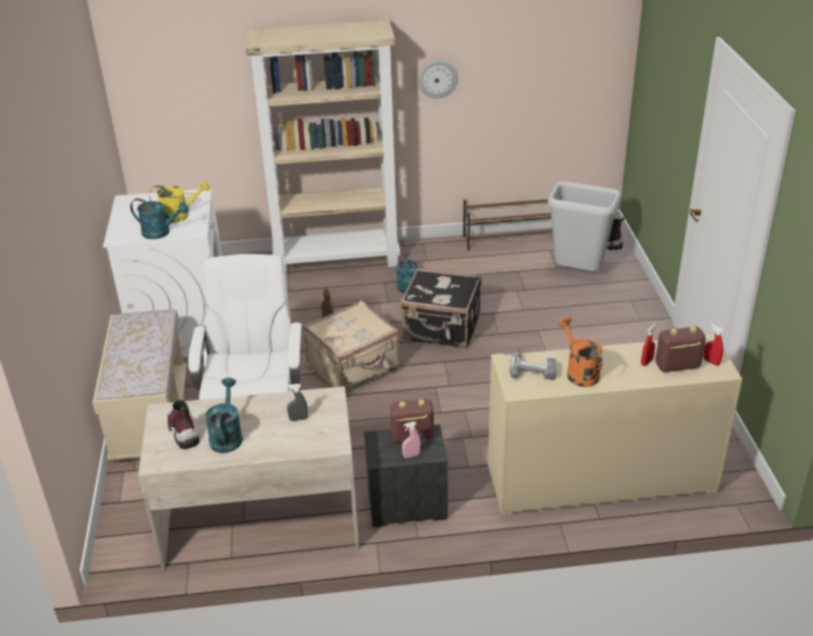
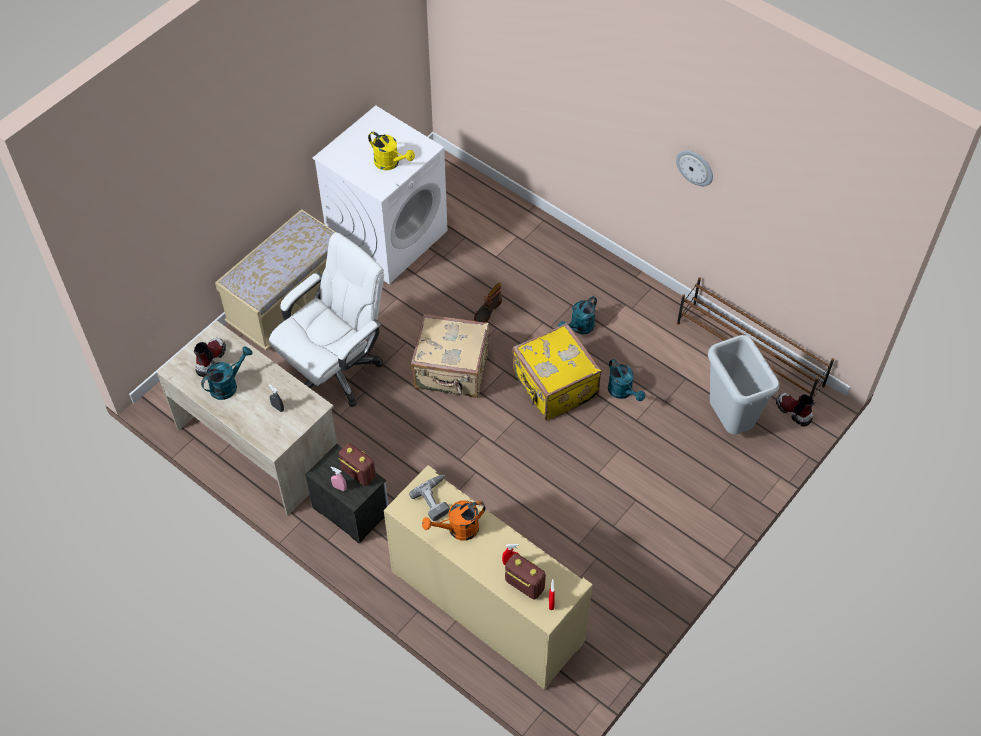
camera: 45 degrees right, 20 degrees up
turquoise watering can [130,198,189,239] -> turquoise watering can moved to [608,359,645,401]
beige bookcase [245,19,400,276] -> none
black suitcase [400,268,481,348] -> yellow suitcase [512,323,601,421]
orange watering can [558,317,602,387] -> orange watering can turned 135 degrees counterclockwise [422,500,486,541]

